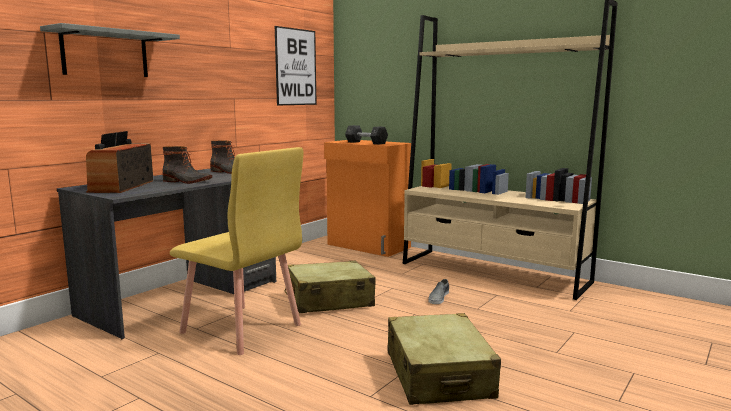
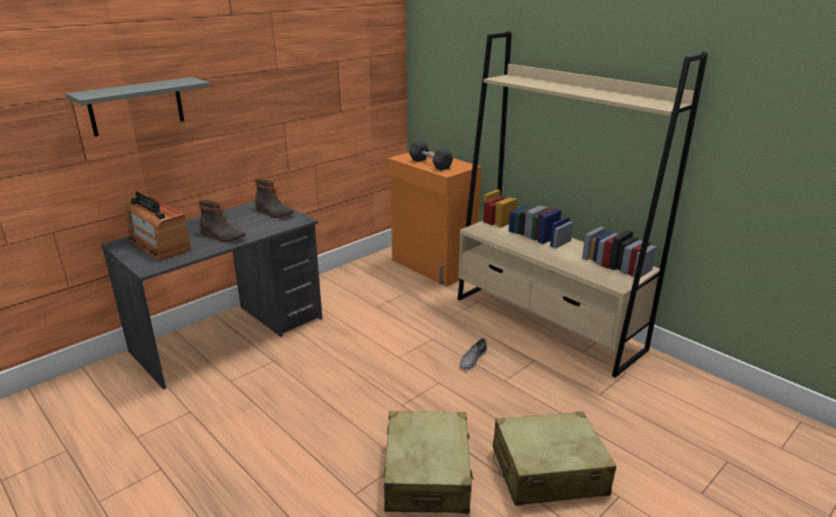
camera: 10 degrees right, 15 degrees up
radio [86,131,153,193] -> radio turned 60 degrees counterclockwise [124,192,191,261]
yellow chair [170,147,303,355] -> none
picture [275,26,317,105] -> none
beige suitcase [285,261,375,313] -> beige suitcase moved to [493,411,616,506]

